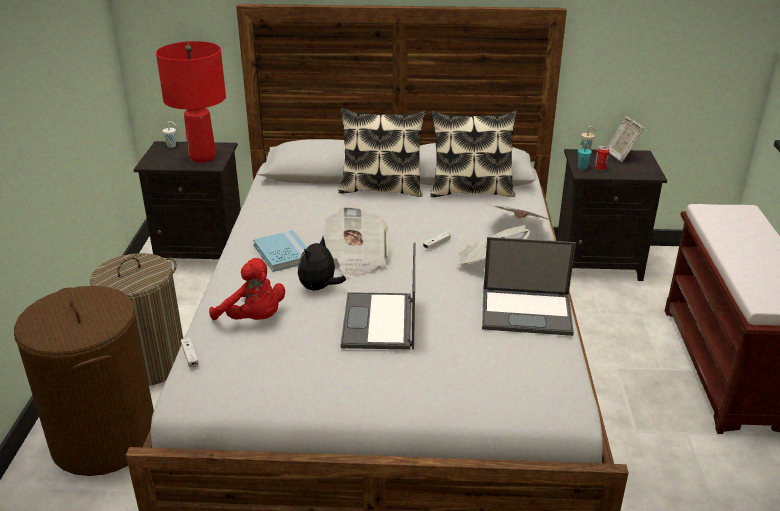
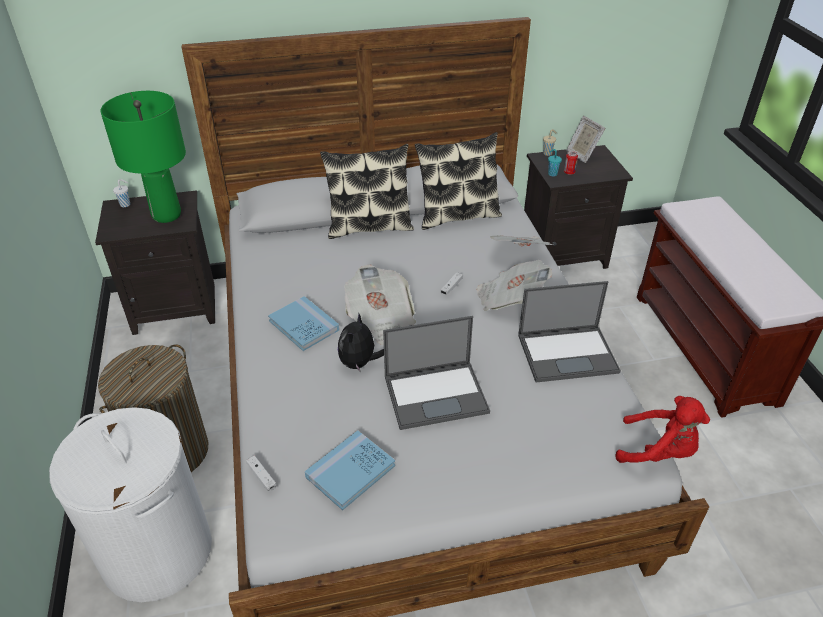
camera: 15 degrees left, 10 degrees up
brown laundry basket [14,286,154,476] -> white laundry basket [49,407,212,602]
red table lamp [156,41,226,163] -> green table lamp [100,91,186,223]
red plush toy [209,258,285,320] -> red plush toy moved to [616,396,710,463]
laptop [341,242,415,350] -> laptop turned 90 degrees counterclockwise [383,316,490,430]
none -> blue book [305,430,395,510]

